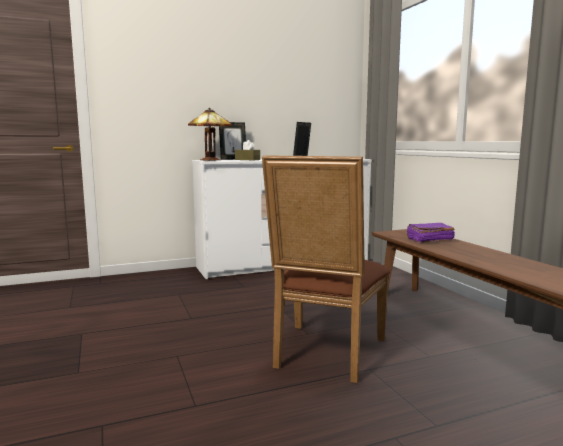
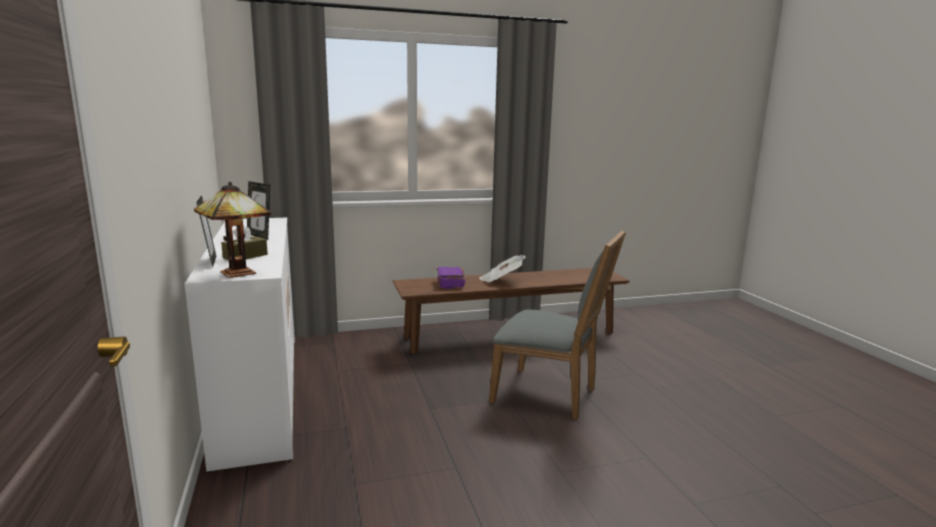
camera: 85 degrees left, 5 degrees up
brown chair [262,155,391,383] -> grey chair [489,230,626,420]
none -> newspaper [479,255,526,283]

